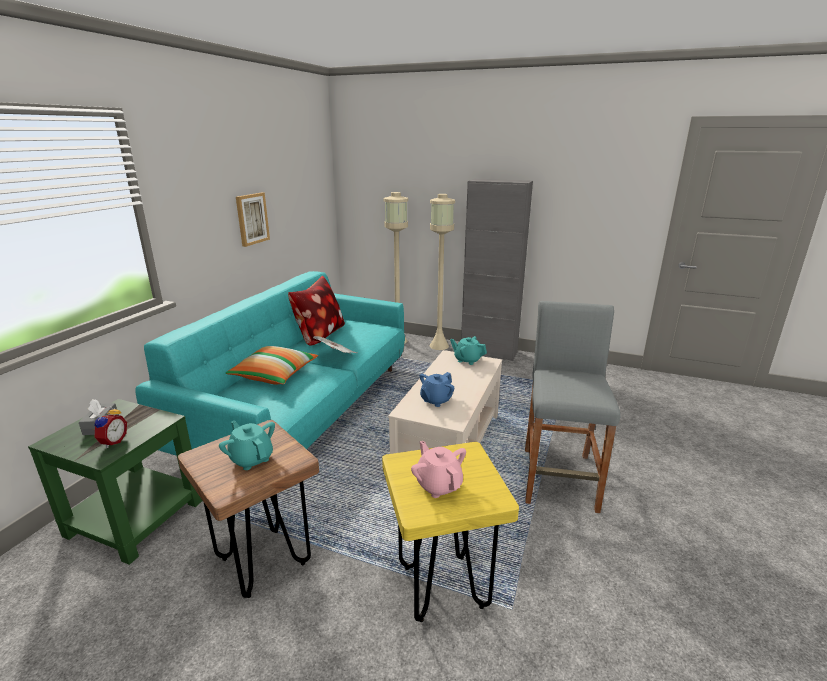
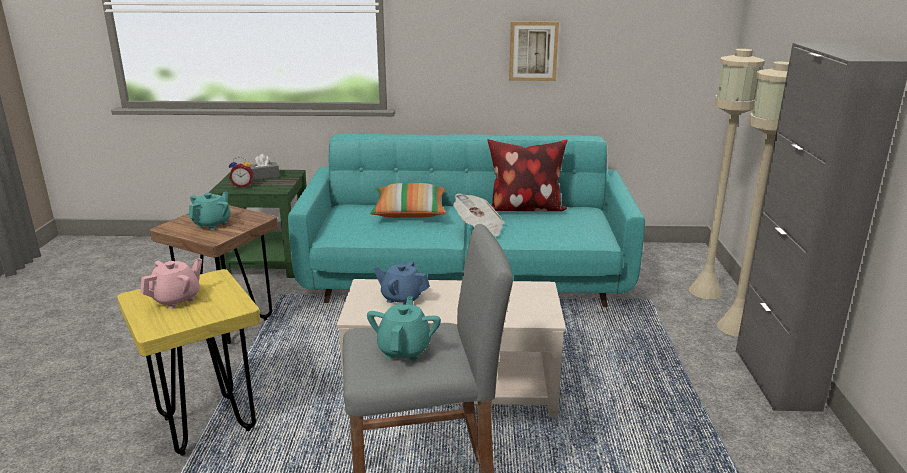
camera: 70 degrees right, 0 degrees up
turquoise teapot [450,336,487,365] -> turquoise teapot moved to [367,296,441,361]

